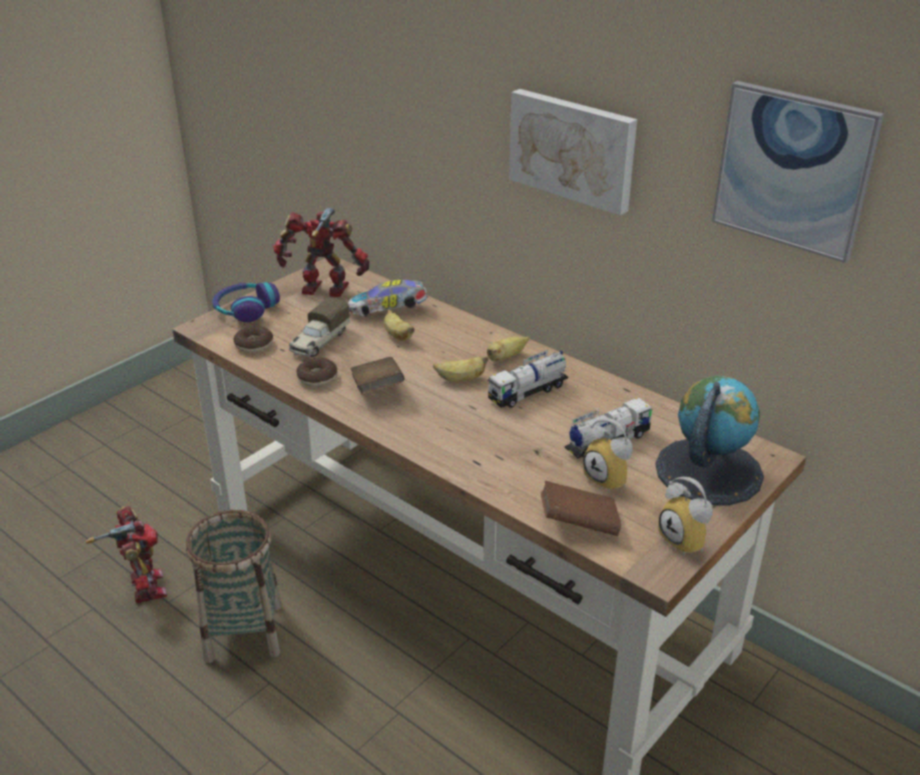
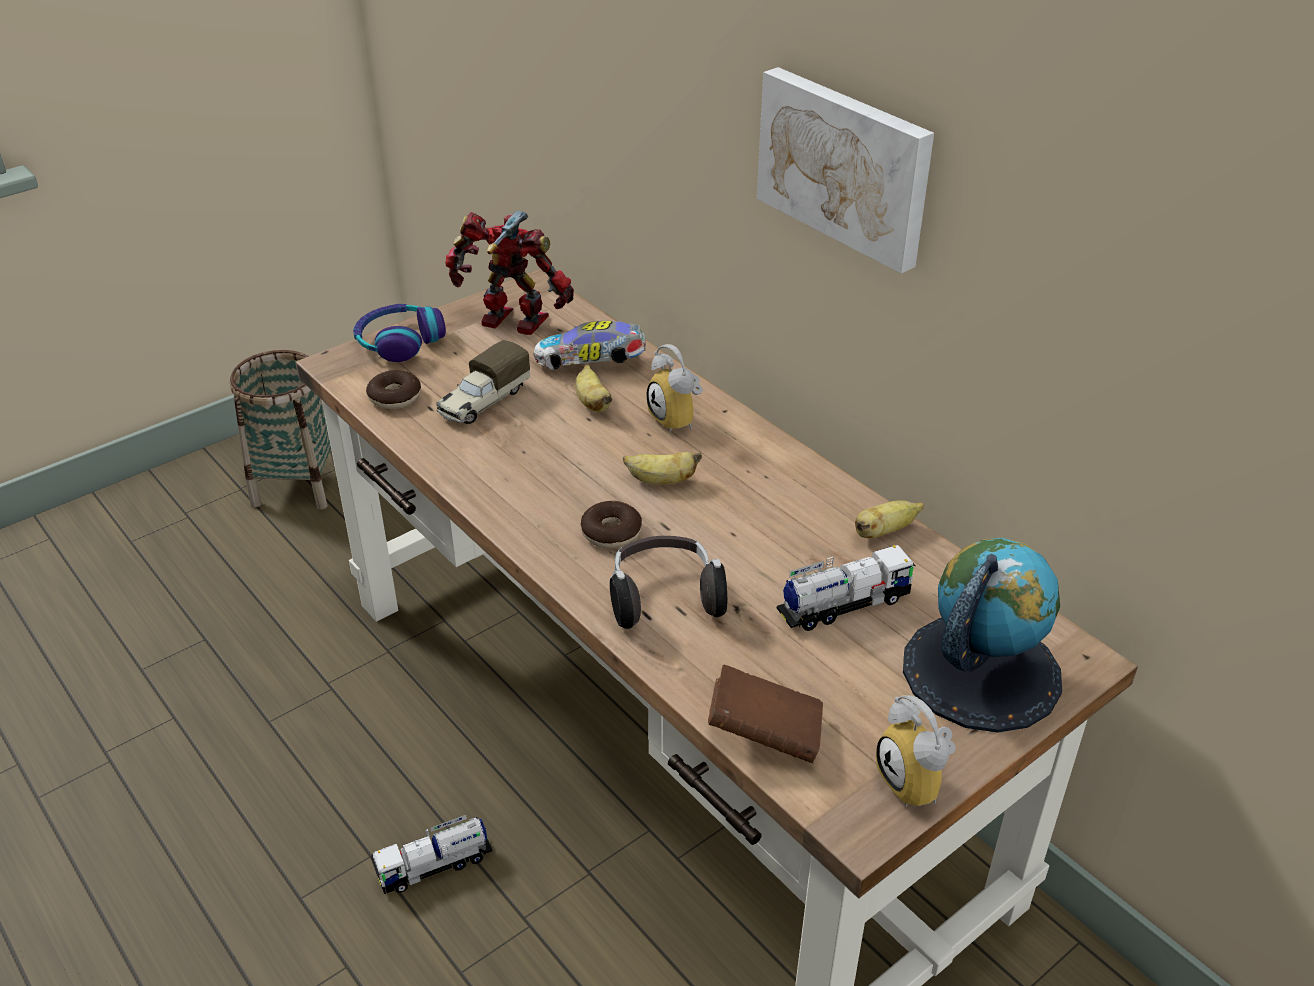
camera: 10 degrees right, 5 degrees up
toy robot [86,506,167,603] -> none
basket [186,510,282,663] -> basket moved to [230,350,335,510]
donut [296,357,338,387] -> donut moved to [581,501,642,549]
brown book [351,357,405,395] -> none
banana [487,336,529,361] -> banana moved to [855,500,924,538]
toy truck [488,350,568,408] -> toy truck moved to [370,815,493,894]
alarm clock [583,418,633,493] -> alarm clock moved to [647,344,703,433]
picture [712,81,884,263] -> none
none -> headphones [610,536,727,629]

